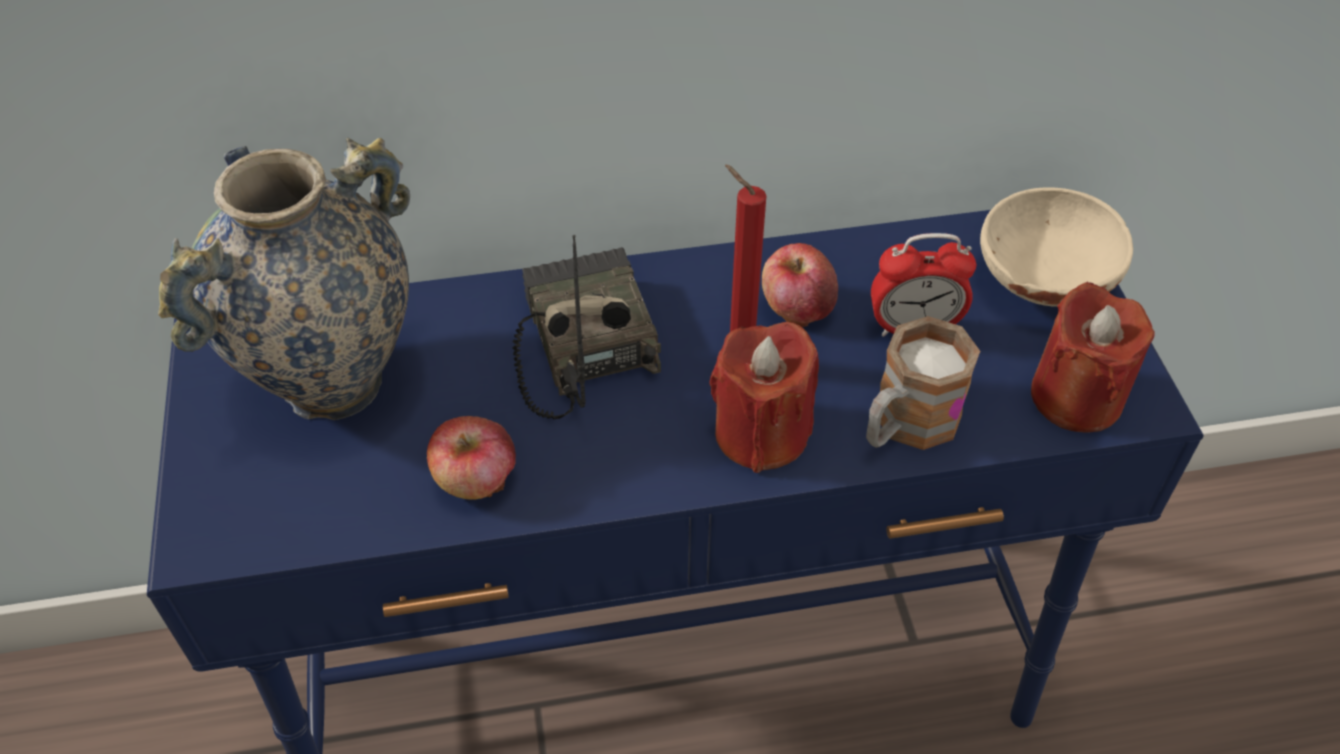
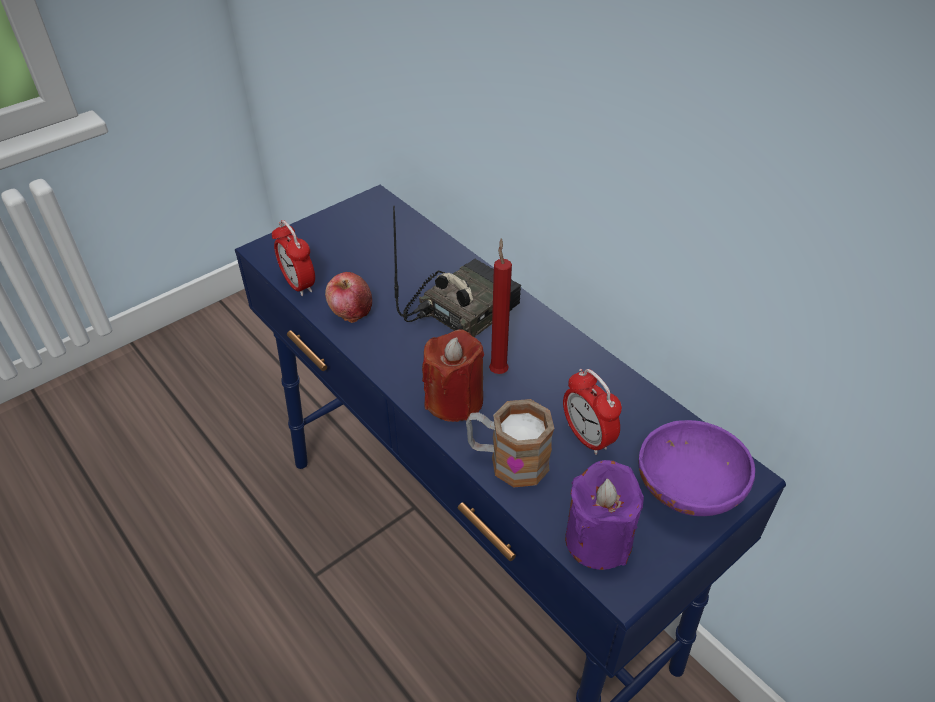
camera: 60 degrees right, 5 degrees down
vase [158,138,410,420] -> none
apple [762,243,838,327] -> none
beige bowl [980,187,1133,307] -> purple bowl [639,420,755,516]
red candle [1031,282,1155,432] -> purple candle [565,460,644,570]
none -> alarm clock [272,220,315,296]

